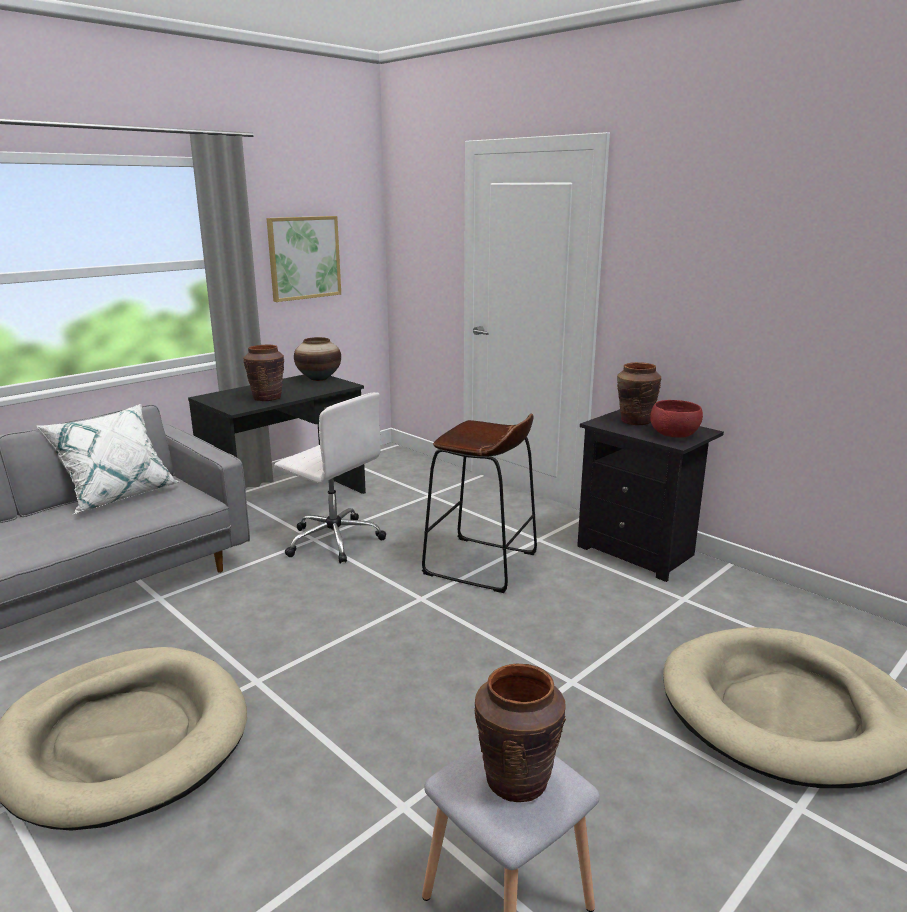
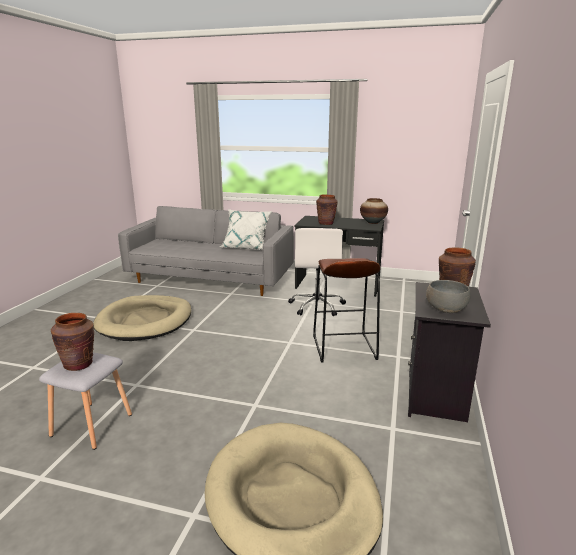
camera: 60 degrees right, 0 degrees up
picture [266,216,341,302] -> none
red bowl [650,400,703,438] -> grey bowl [426,280,471,313]

